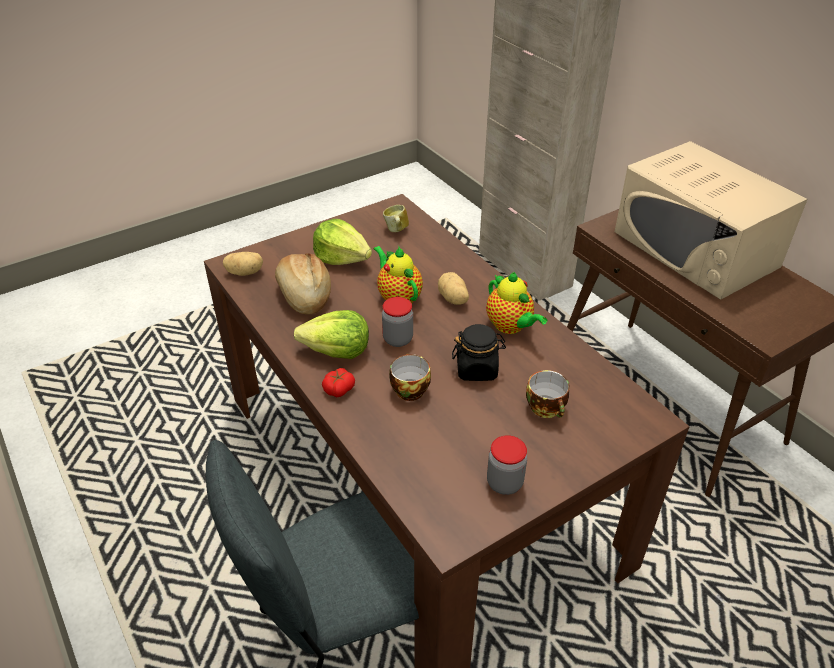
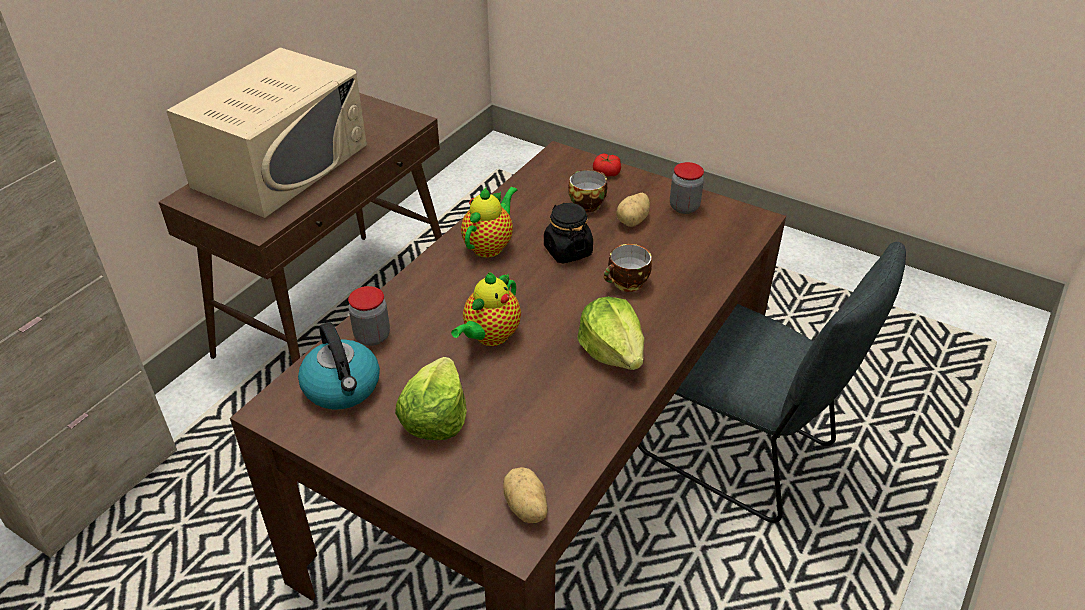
camera: 115 degrees left, 0 degrees up
bread [275,253,331,314] -> none
tomato [322,368,355,397] -> tomato moved to [593,154,621,176]
jar [382,297,413,347] -> jar moved to [348,286,390,346]
mug [383,205,409,232] -> kettle [298,322,380,410]
potato [438,272,469,305] -> potato moved to [616,193,650,227]

